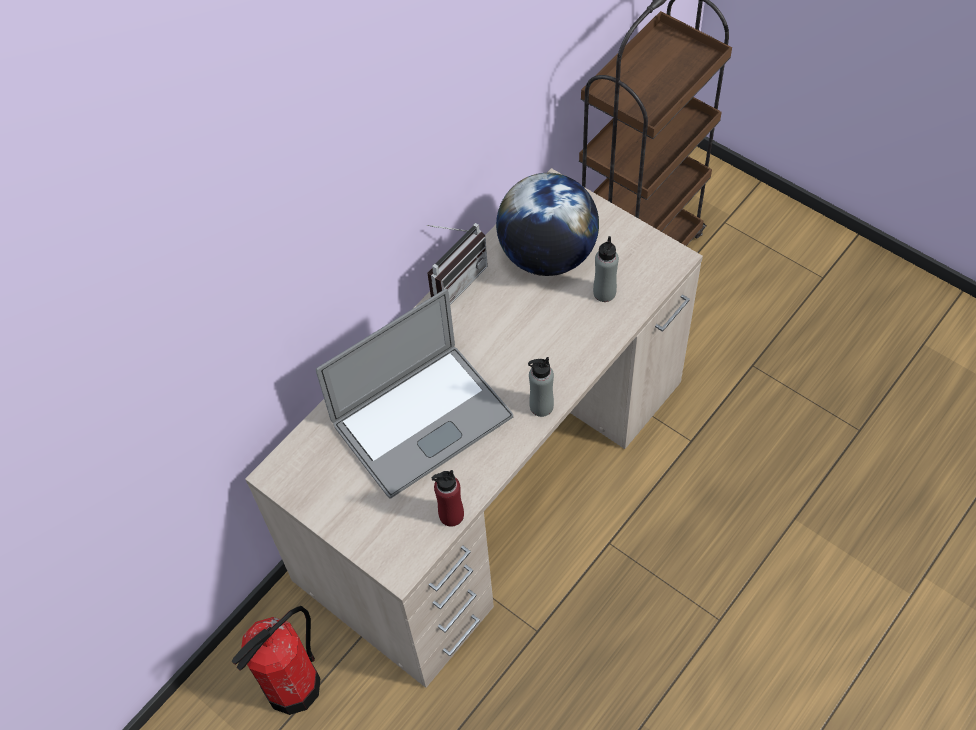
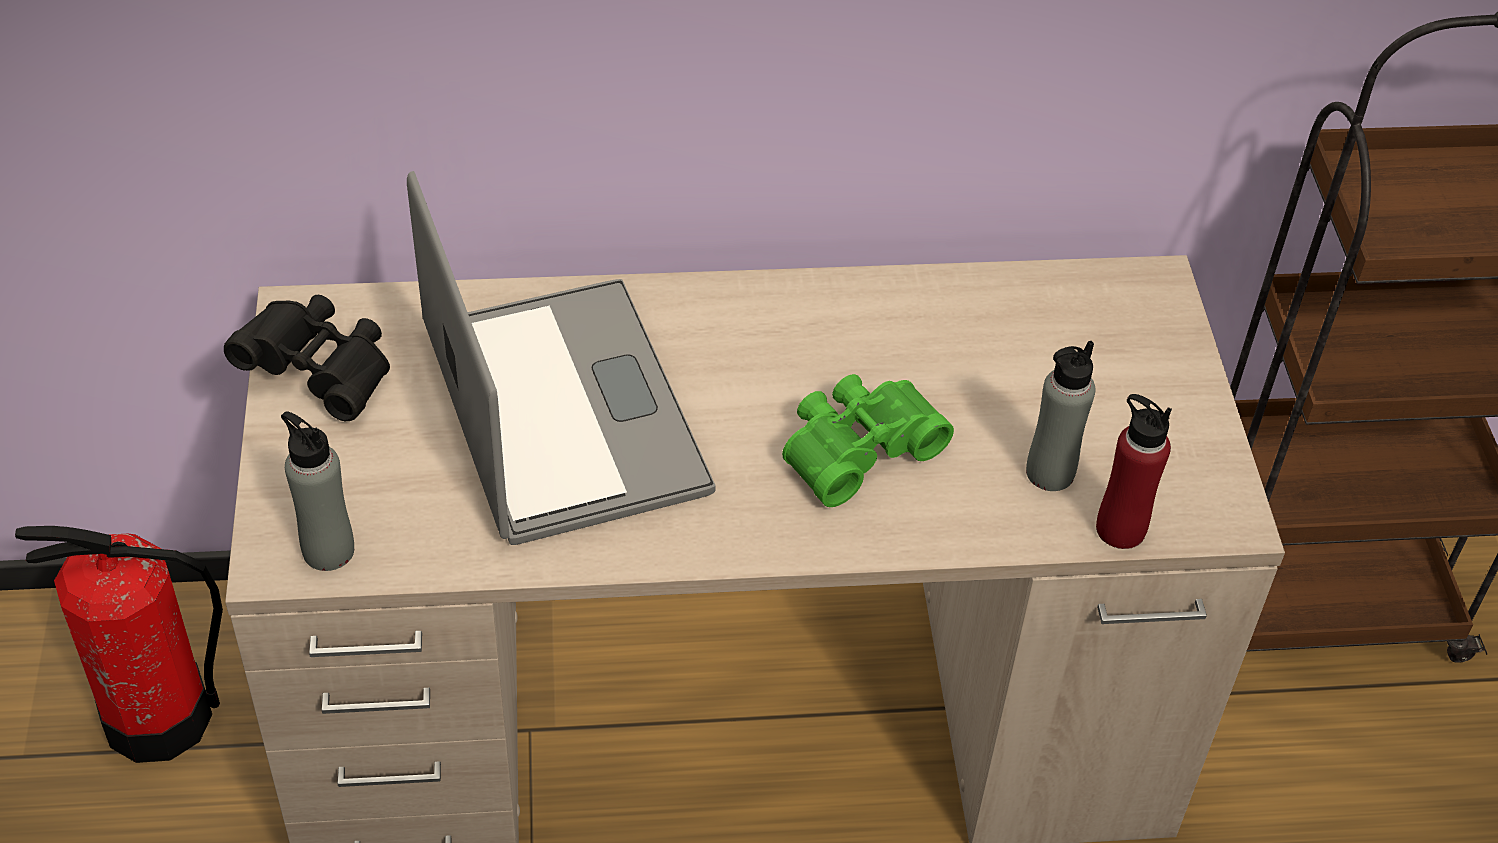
camera: 40 degrees right, 10 degrees down
laptop [316,289,513,499] -> laptop turned 120 degrees counterclockwise [407,171,716,545]
radio [427,223,488,305] -> none
red bottle [432,470,464,527] -> red bottle moved to [1096,394,1172,549]
globe [496,173,599,276] -> none
grey bottle [528,357,554,417] -> grey bottle moved to [281,411,354,571]
none -> black binoculars [224,295,390,421]
none -> green binoculars [782,374,954,507]

